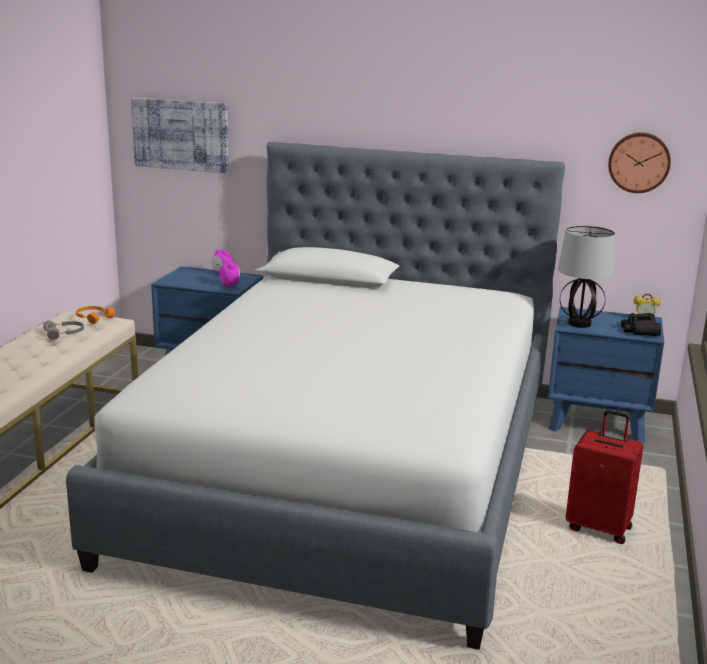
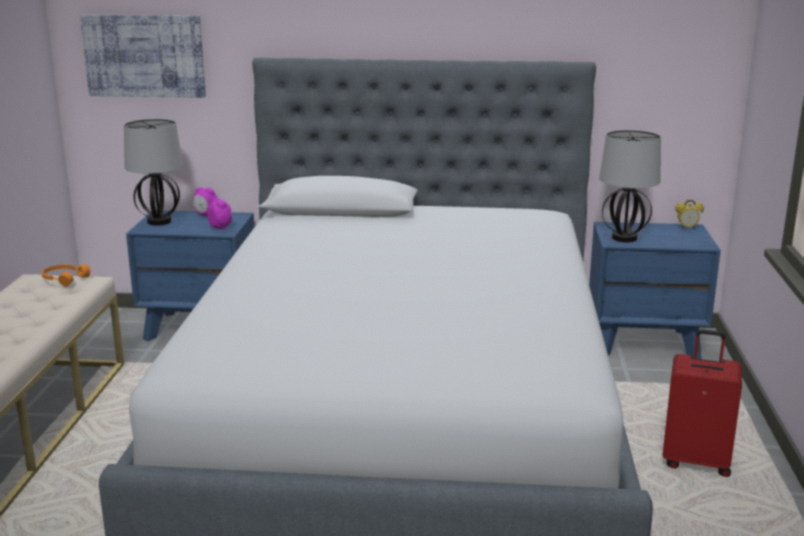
camera: 10 degrees left, 0 degrees up
grey headphones [43,321,84,340] -> none
wall clock [608,133,671,193] -> none
black binoculars [621,313,661,336] -> none
none -> table lamp [124,119,183,226]

